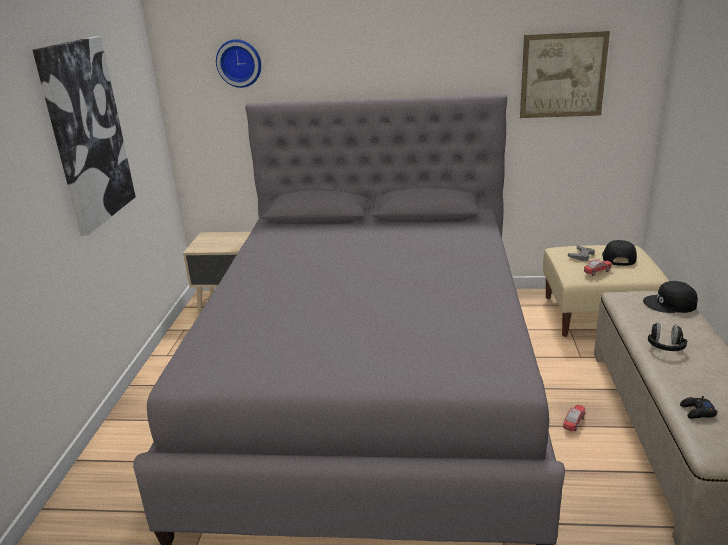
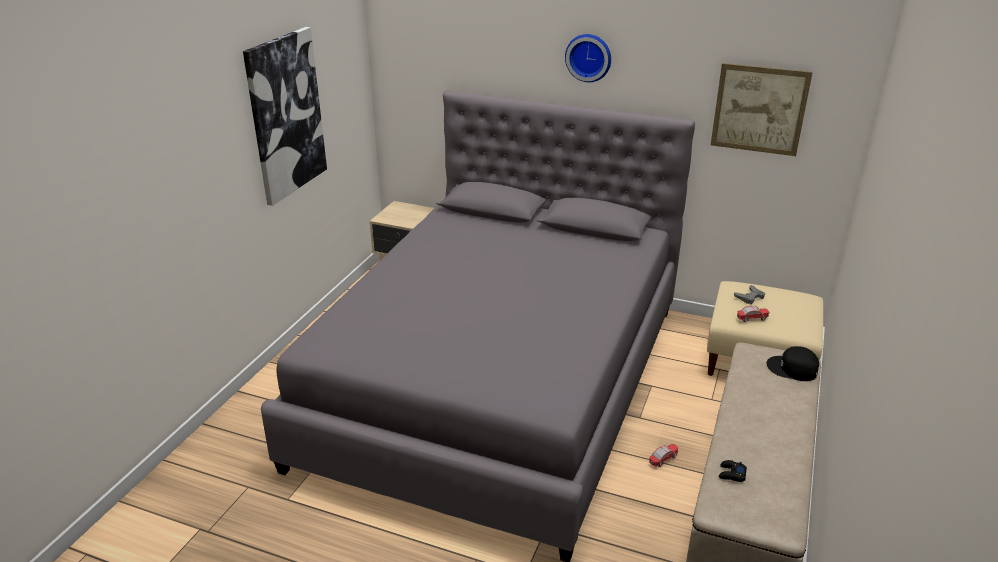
camera: 15 degrees right, 5 degrees up
wall clock [216,39,261,88] -> wall clock moved to [565,34,611,82]
black cap [602,240,637,266] -> none
black headphones [648,322,687,351] -> none

